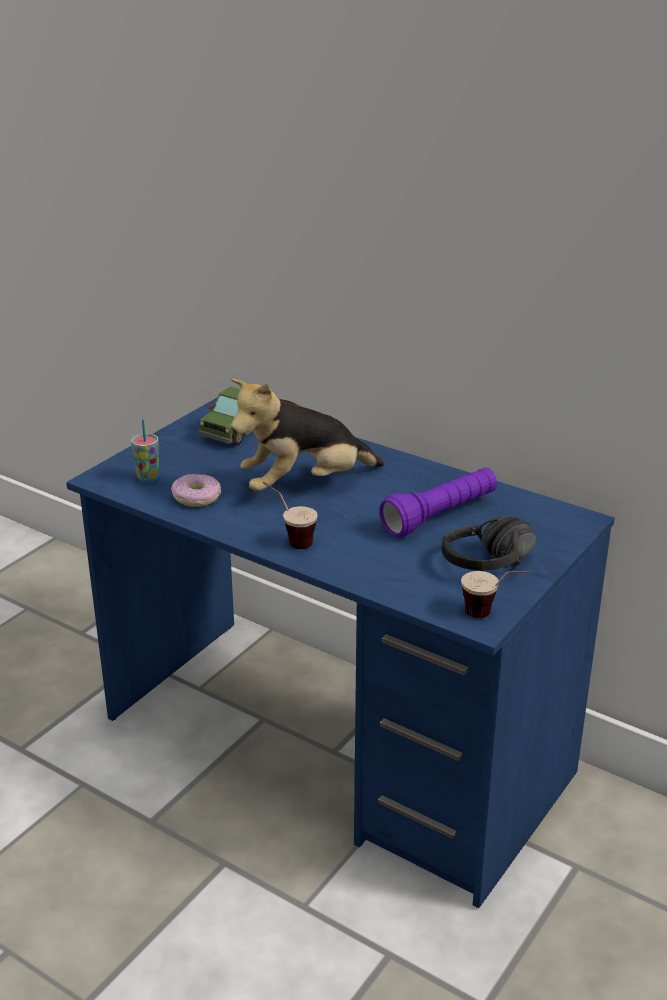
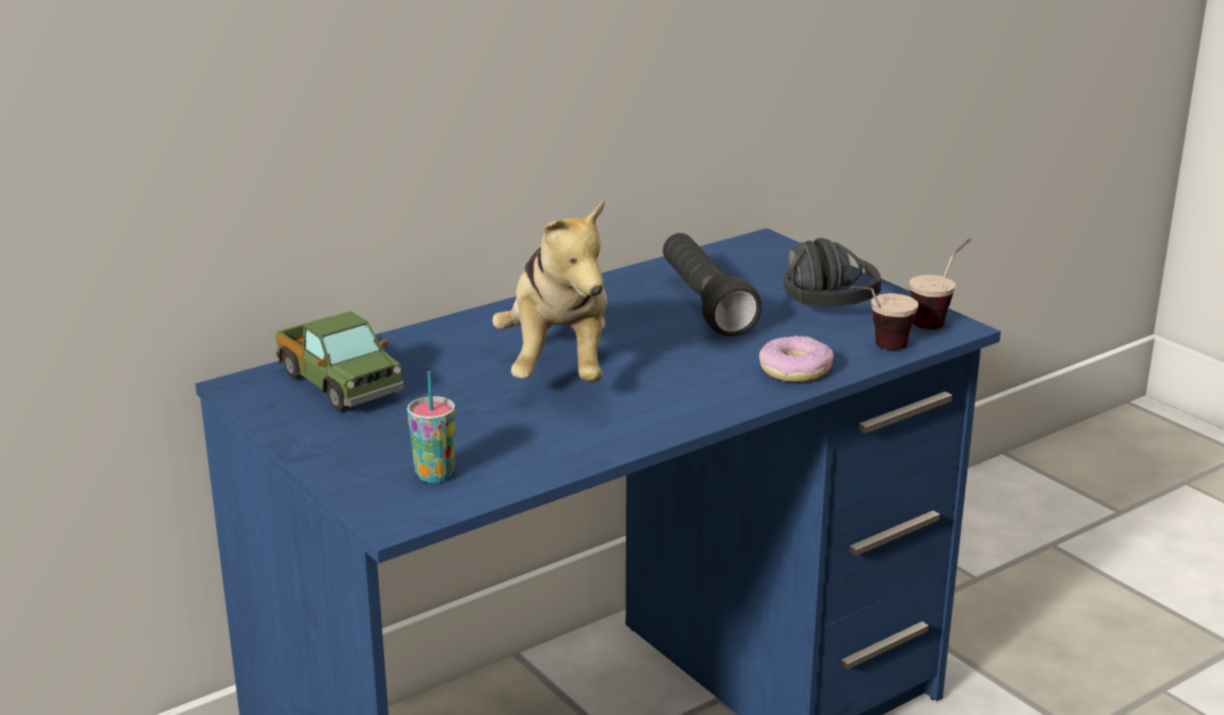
camera: 70 degrees left, 5 degrees down
donut [171,474,221,507] -> donut moved to [759,335,834,382]
cup [263,482,318,549] -> cup moved to [850,286,919,350]
purple flashlight [379,467,497,537] -> black flashlight [663,233,762,336]

